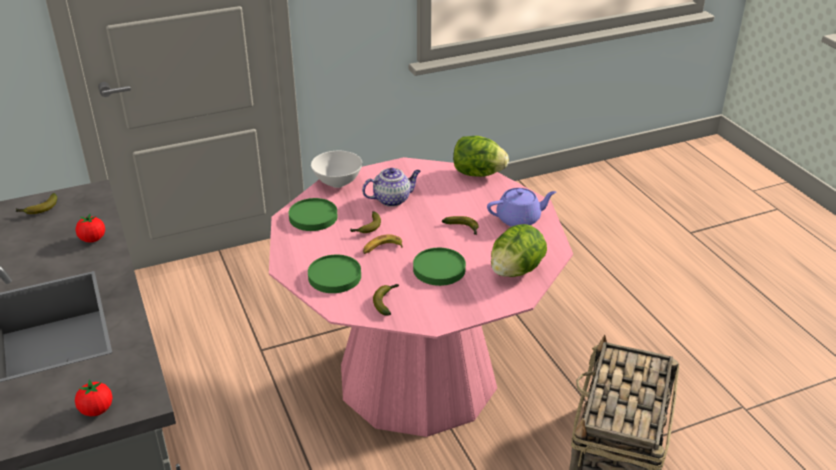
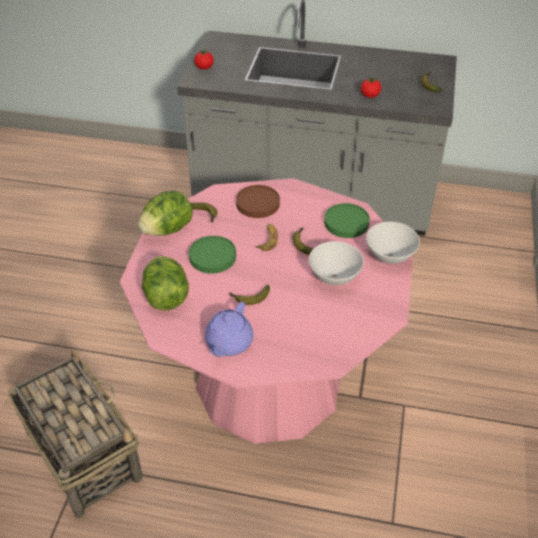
camera: 125 degrees right, 10 degrees up
green plate [308,255,361,293] -> brown plate [236,185,280,218]
teapot [362,168,421,207] -> white bowl [309,241,364,285]
lettuce [453,136,509,177] -> lettuce moved to [138,191,193,236]

